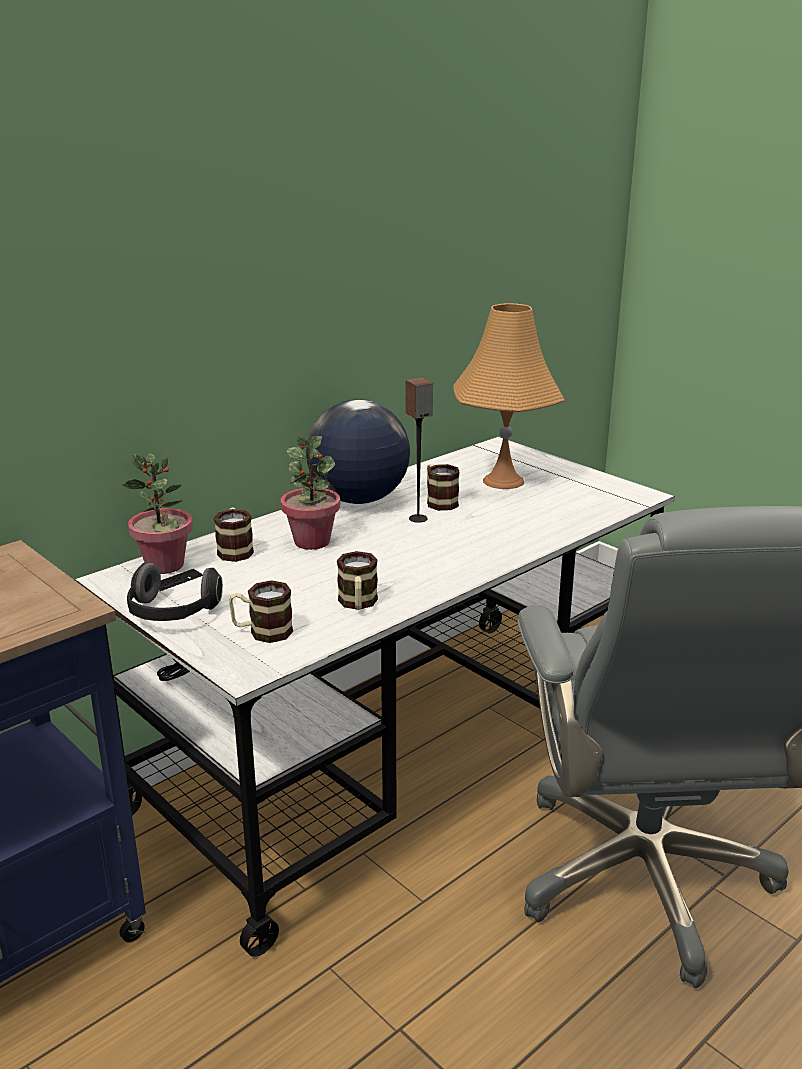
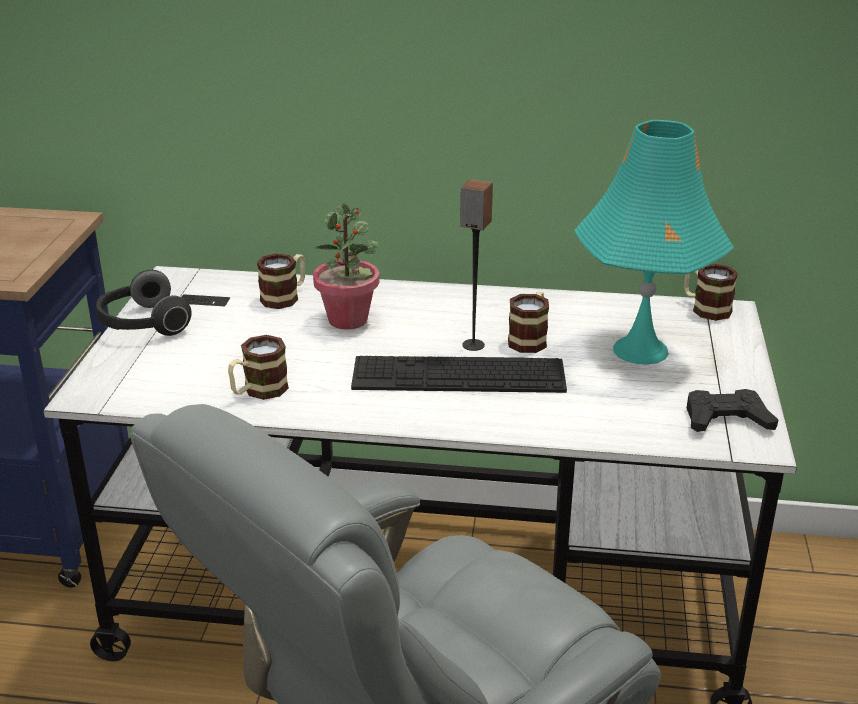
camera: 50 degrees right, 5 degrees up
potted plant [123,453,193,574] -> none
mug [229,580,293,643] -> mug moved to [684,264,738,321]
globe [306,400,410,504] -> none
orange table lamp [453,303,564,489] -> turquoise table lamp [574,120,734,365]
none -> keyboard [351,356,567,393]
none -> black game controller [687,389,778,432]

